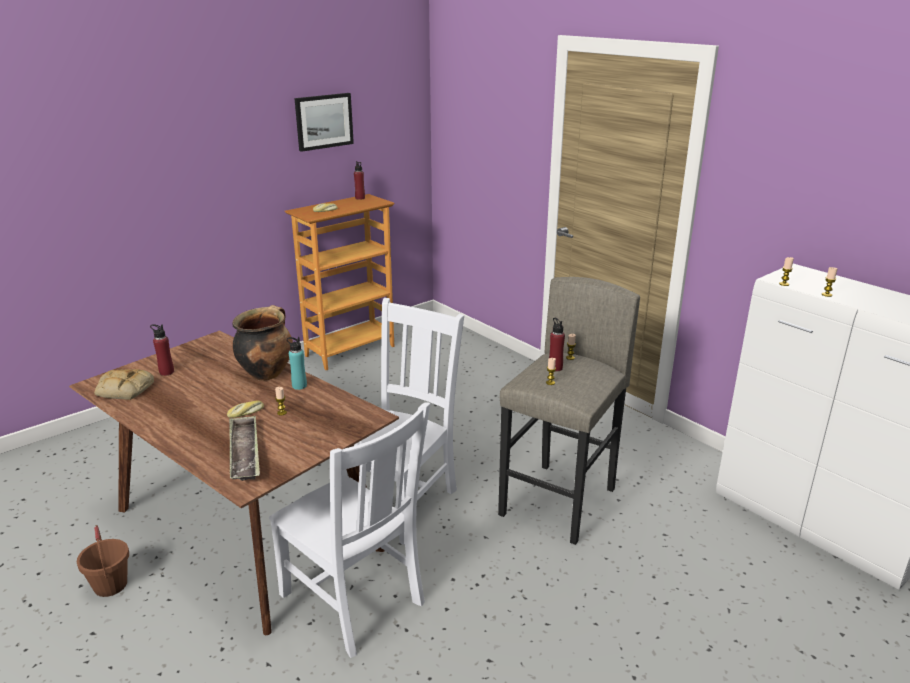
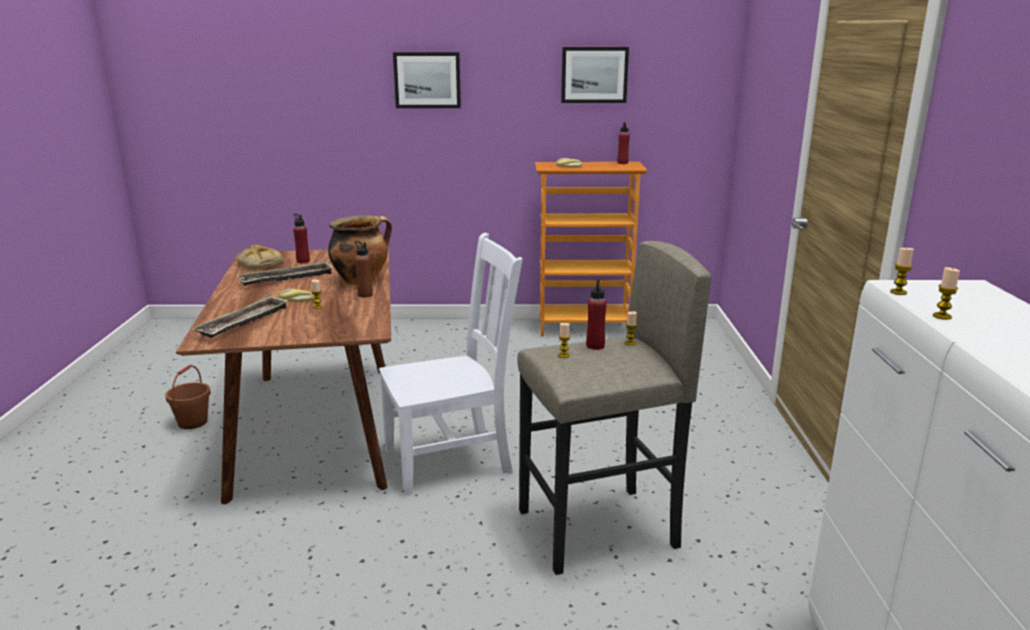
camera: 40 degrees right, 5 degrees down
white chair [269,402,430,658] -> none
turquoise bottle [287,337,307,390] -> brown bottle [355,241,373,297]
none -> tray [236,261,334,285]
none -> picture [393,52,461,108]

